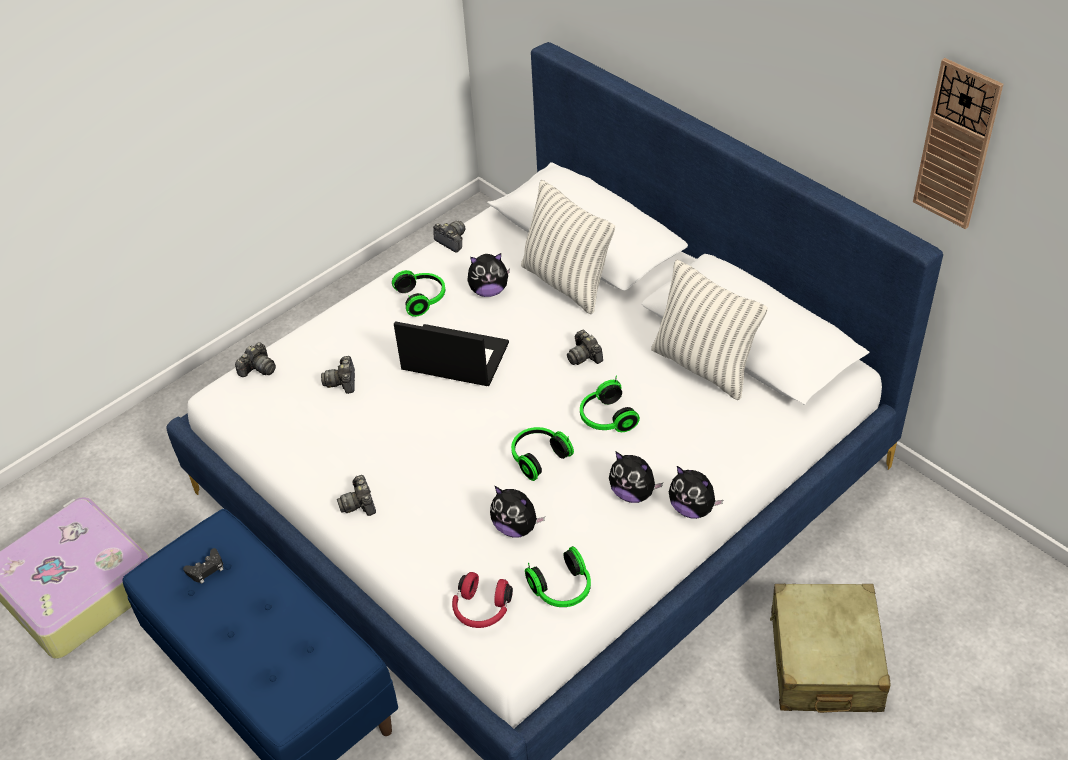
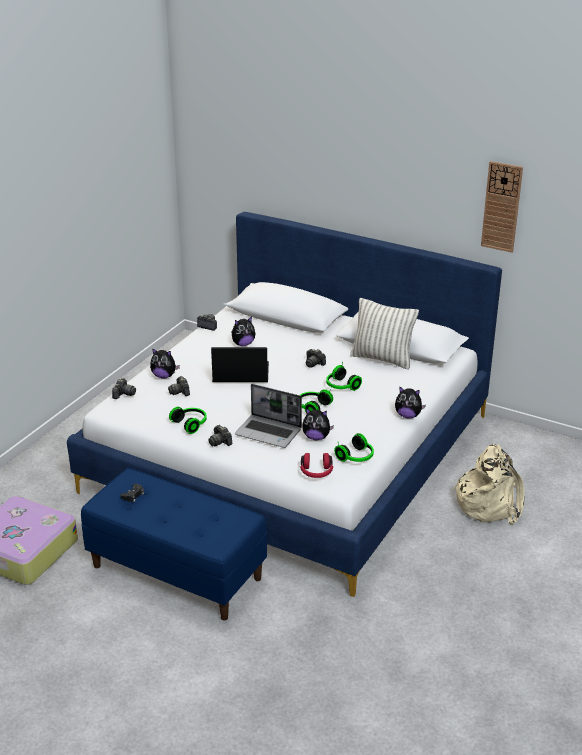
camera: 20 degrees left, 15 degrees down
headphones [392,270,445,317] -> headphones moved to [169,407,207,434]
pillow [521,180,615,314] -> none
plush toy [609,451,663,503] -> plush toy moved to [150,348,180,379]
beige suitcase [770,584,891,713] -> beige backpack [452,444,524,524]
none -> laptop [235,384,302,448]

